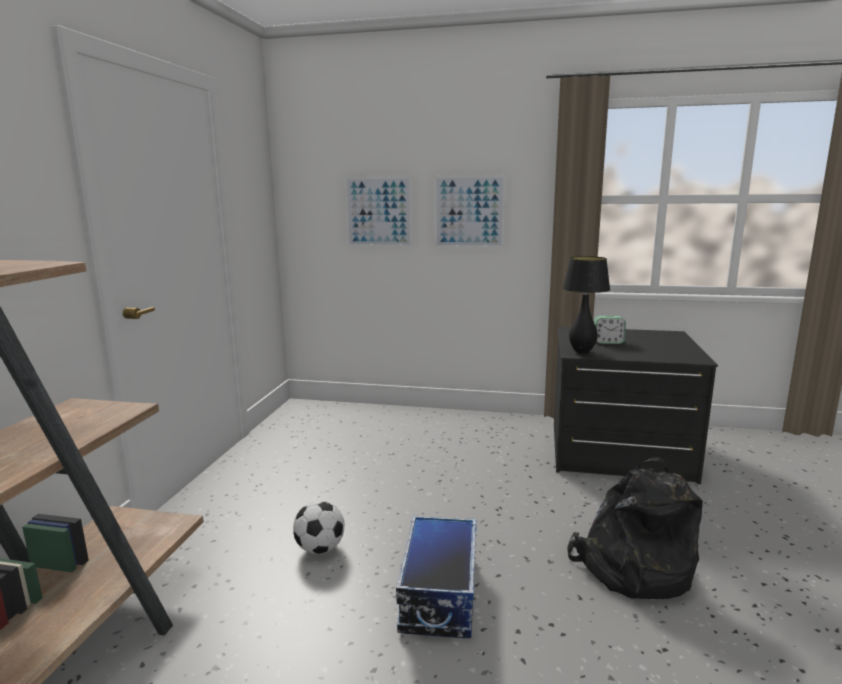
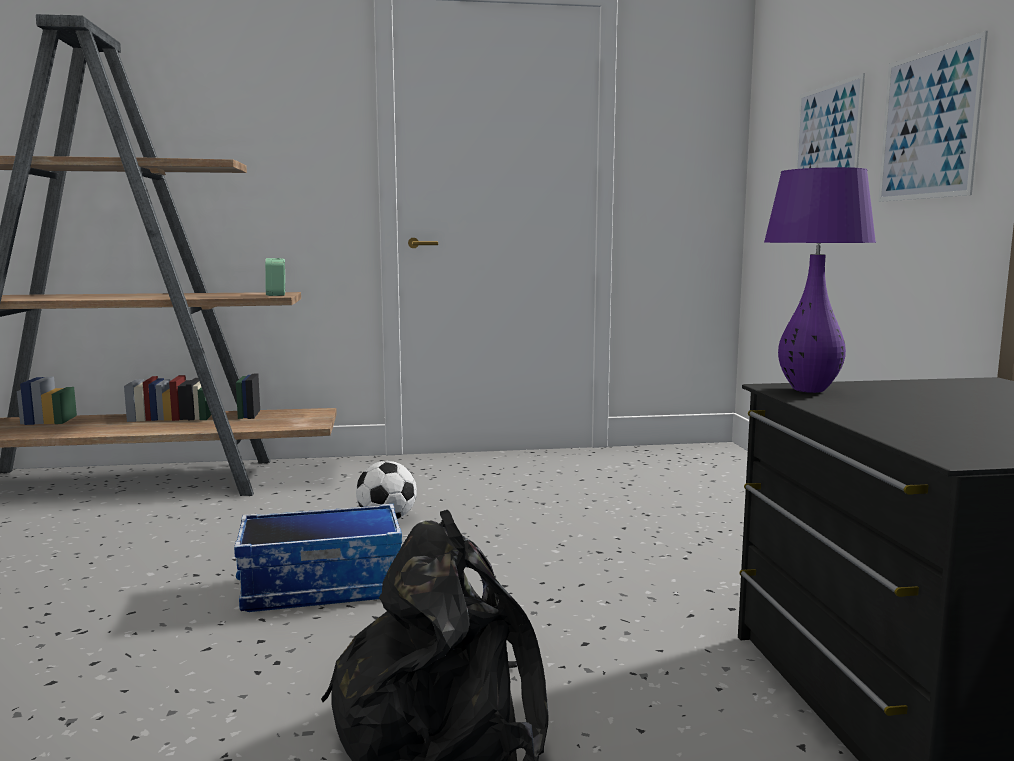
camera: 70 degrees right, 5 degrees down
black table lamp [563,256,610,354] -> purple table lamp [764,167,876,393]
alarm clock [594,316,626,344] -> alarm clock moved to [265,258,285,296]

